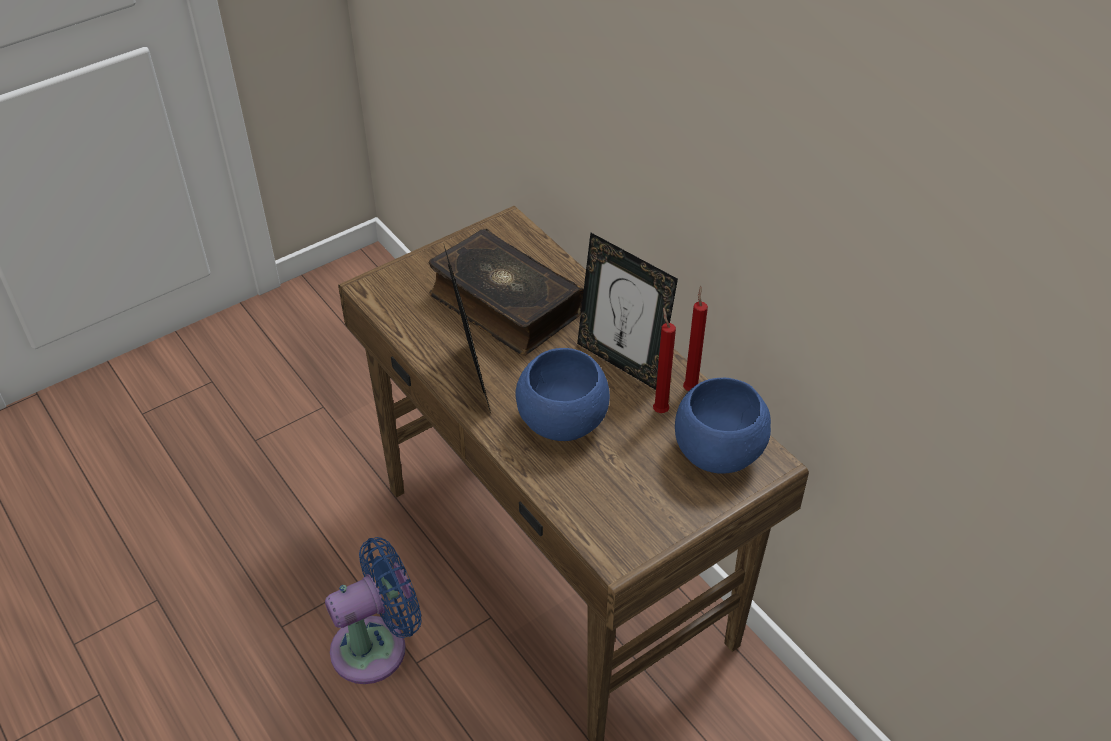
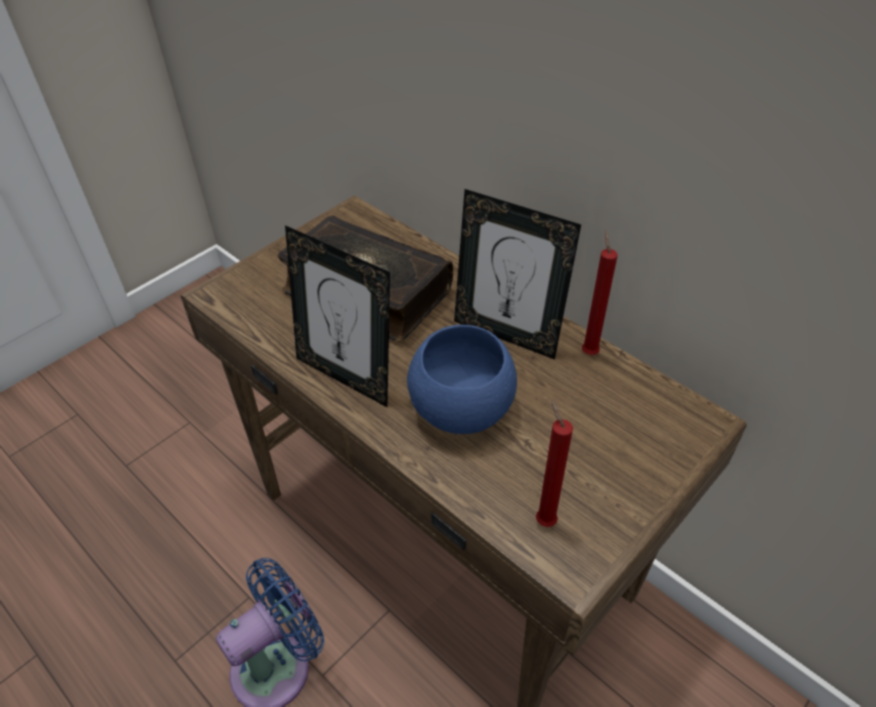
camera: 10 degrees left, 0 degrees up
picture frame [443,243,491,413] -> picture frame turned 150 degrees clockwise [285,225,390,407]
red candle [653,308,676,413] -> red candle moved to [536,400,573,527]
blue bowl [675,378,771,474] -> none

